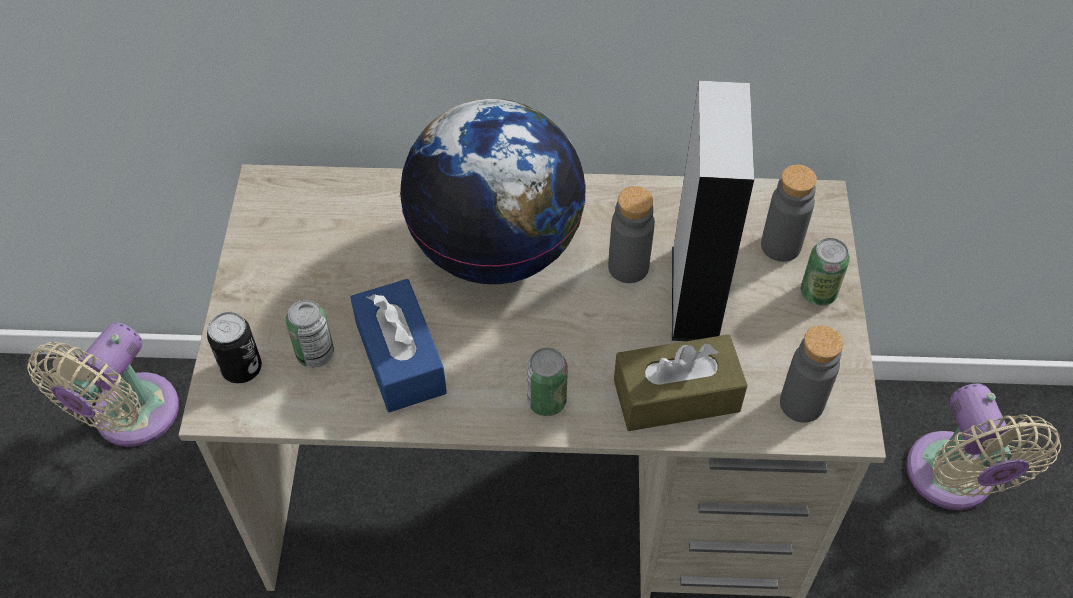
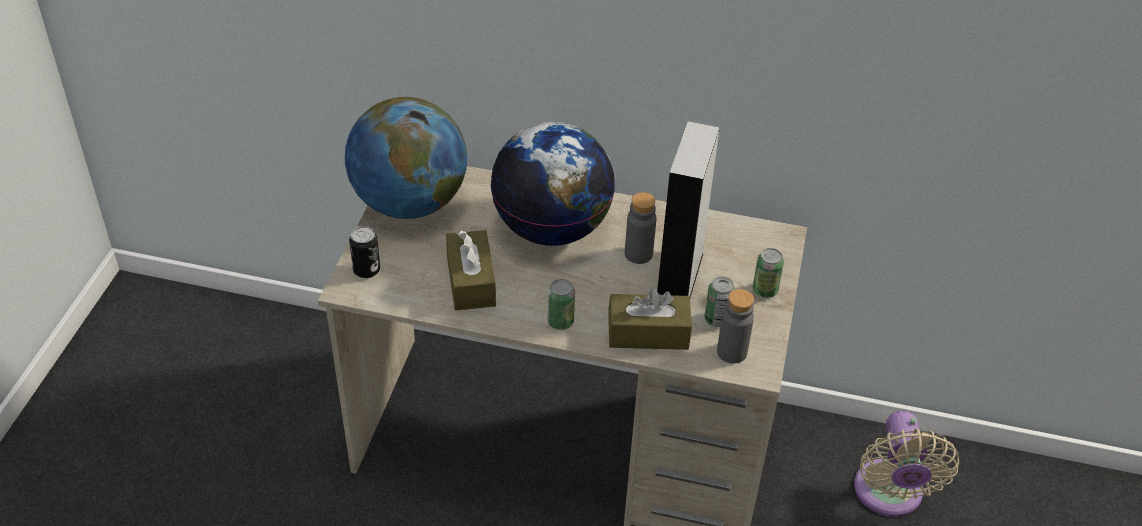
camera: 10 degrees right, 10 degrees down
beige fan [28,322,179,447] -> none
can [286,299,334,368] -> can moved to [704,277,735,327]
blue tissue box [350,279,447,412] -> brown tissue box [446,230,496,311]
grey bottle [761,165,817,262] -> none
none -> globe [345,97,467,219]

